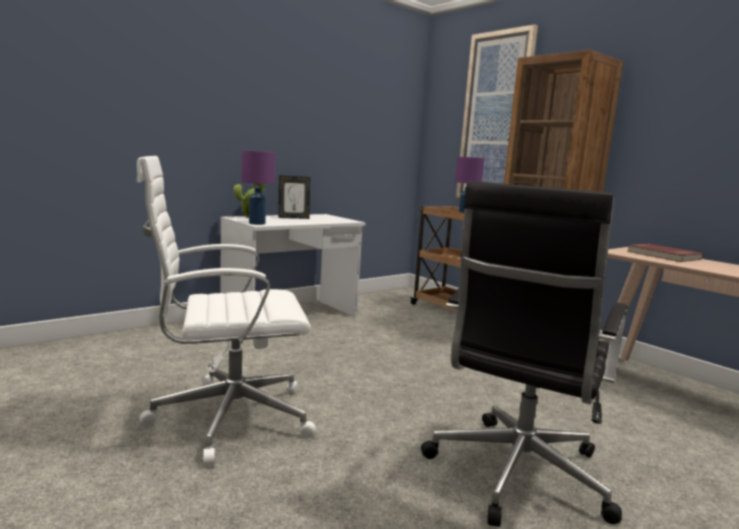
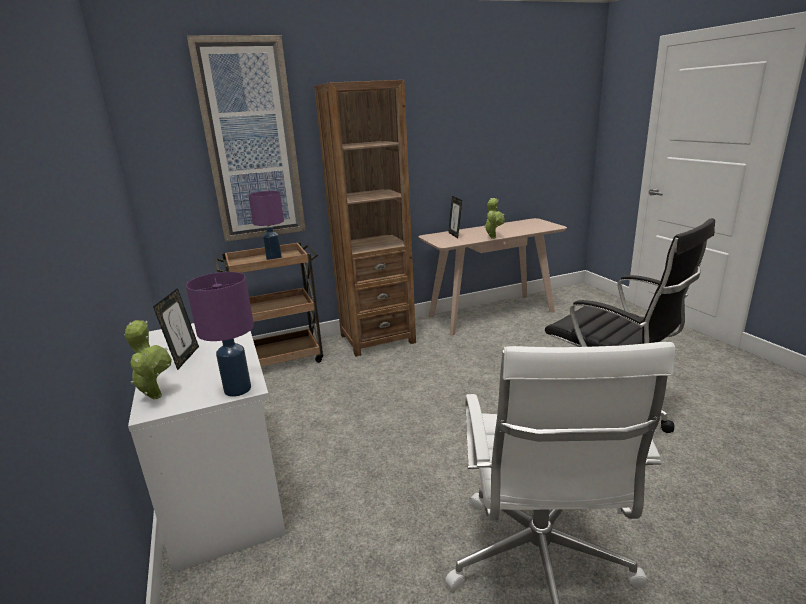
camera: 70 degrees left, 10 degrees up
red book [627,244,703,262] -> picture frame [448,196,462,238]
none -> potted plant [484,198,505,239]

